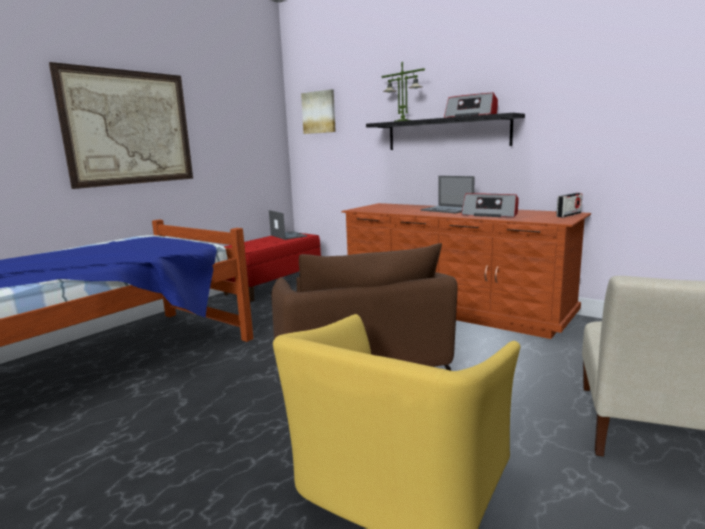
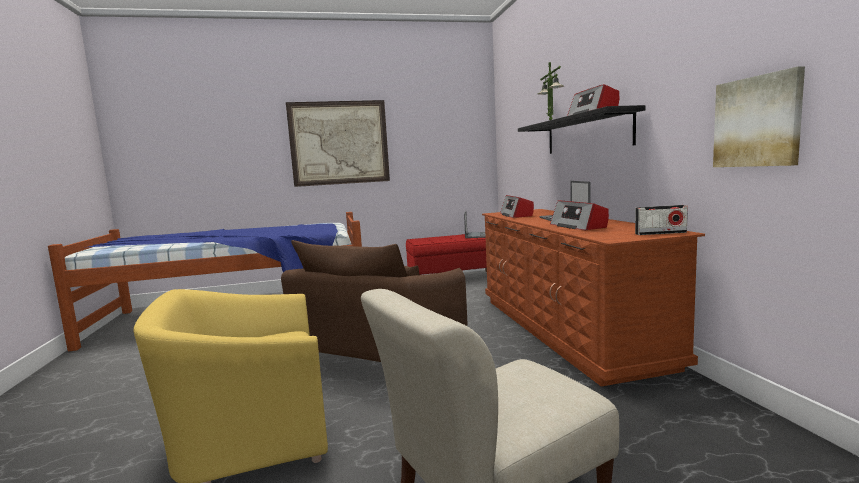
camera: 40 degrees right, 5 degrees down
picture [301,89,336,134] -> picture moved to [713,66,805,167]
none -> radio [500,195,534,218]

